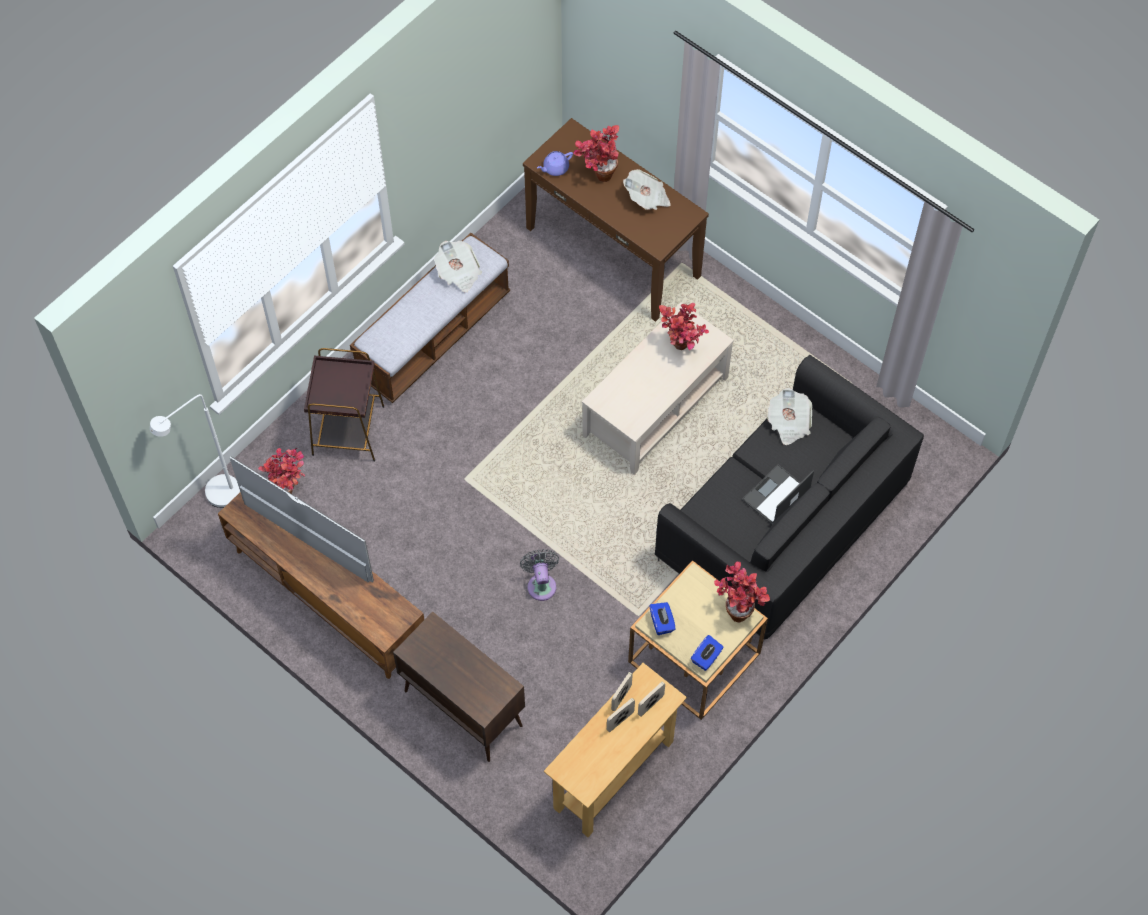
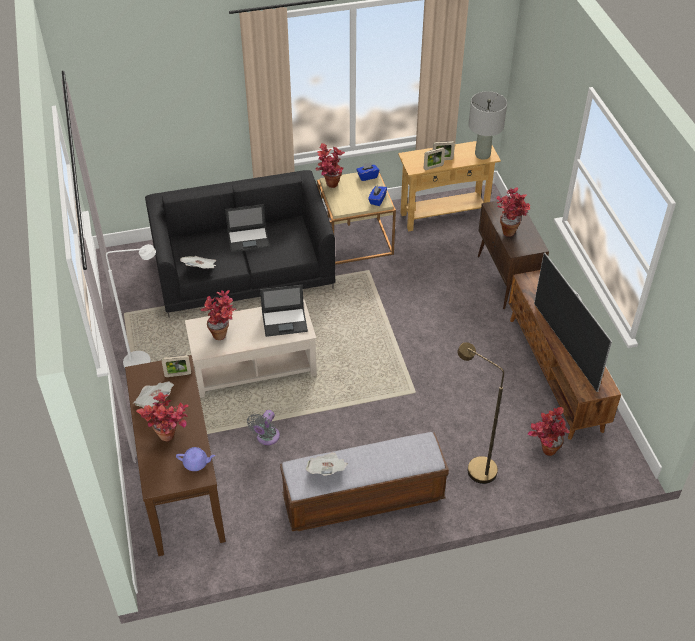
camera: 145 degrees left, 15 degrees down
white floor lamp [150,394,240,508] -> white floor lamp moved to [106,244,156,368]
brown side table [304,348,384,461] -> brown floor lamp [457,342,504,484]
grey fan [520,549,559,601] -> grey fan moved to [247,410,280,445]
picture frame [638,681,665,717] -> picture frame moved to [162,355,191,377]
none -> laptop [260,285,308,337]
none -> grey table lamp [468,91,507,160]
none -> potted plant [496,187,530,237]

